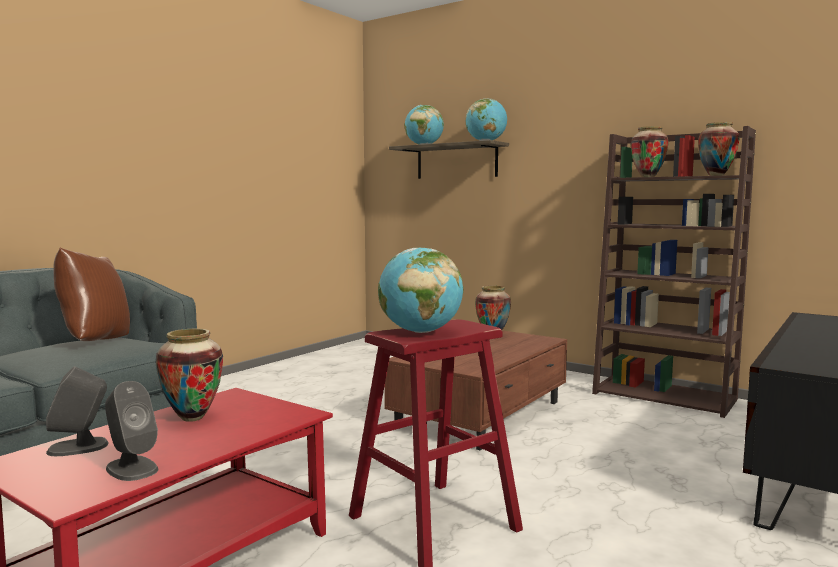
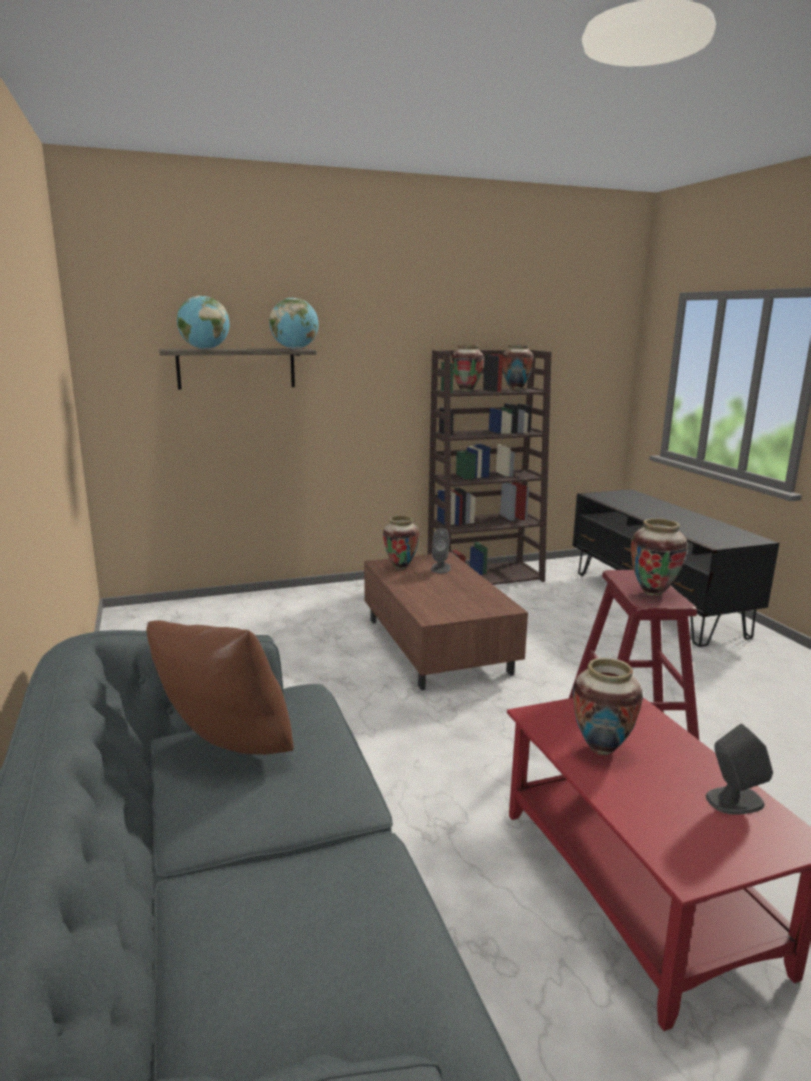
camera: 55 degrees left, 10 degrees up
grey speaker [46,366,109,456] -> grey speaker moved to [431,528,451,573]
globe [378,248,464,333] -> vase [631,518,688,596]

